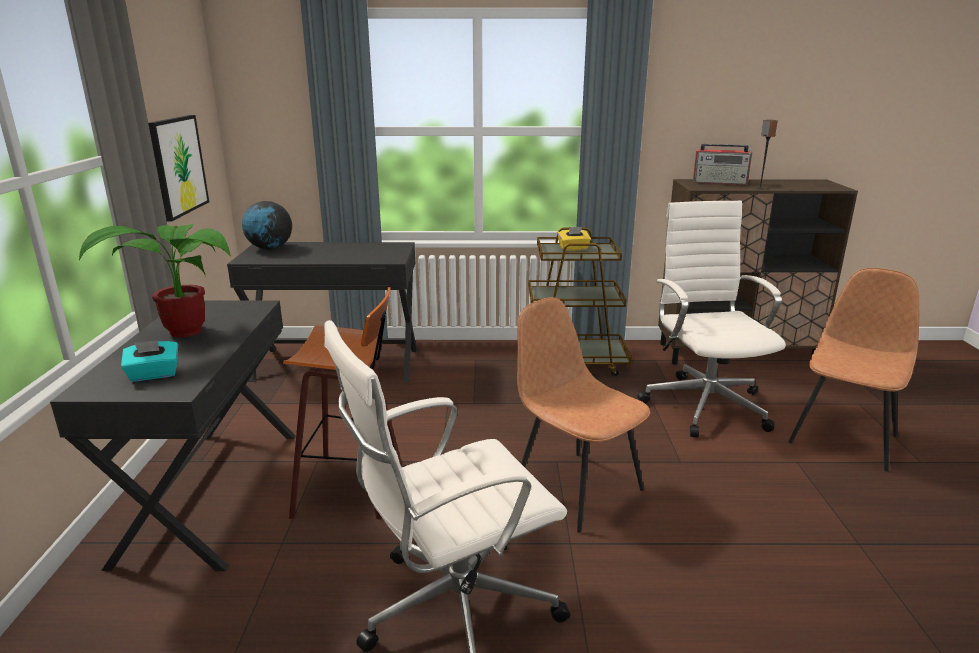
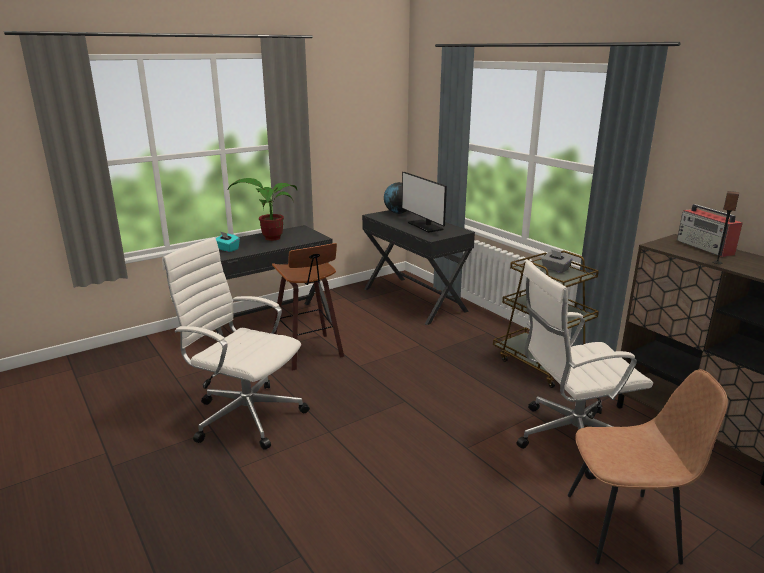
camera: 55 degrees right, 0 degrees up
picture [148,115,209,221] -> none
brown chair [517,297,650,533] -> none
yellow tissue box [558,227,591,251] -> grey tissue box [541,250,572,273]
white office chair [637,201,786,437] -> white office chair turned 150 degrees counterclockwise [517,260,653,480]
none -> monitor [402,172,447,233]

